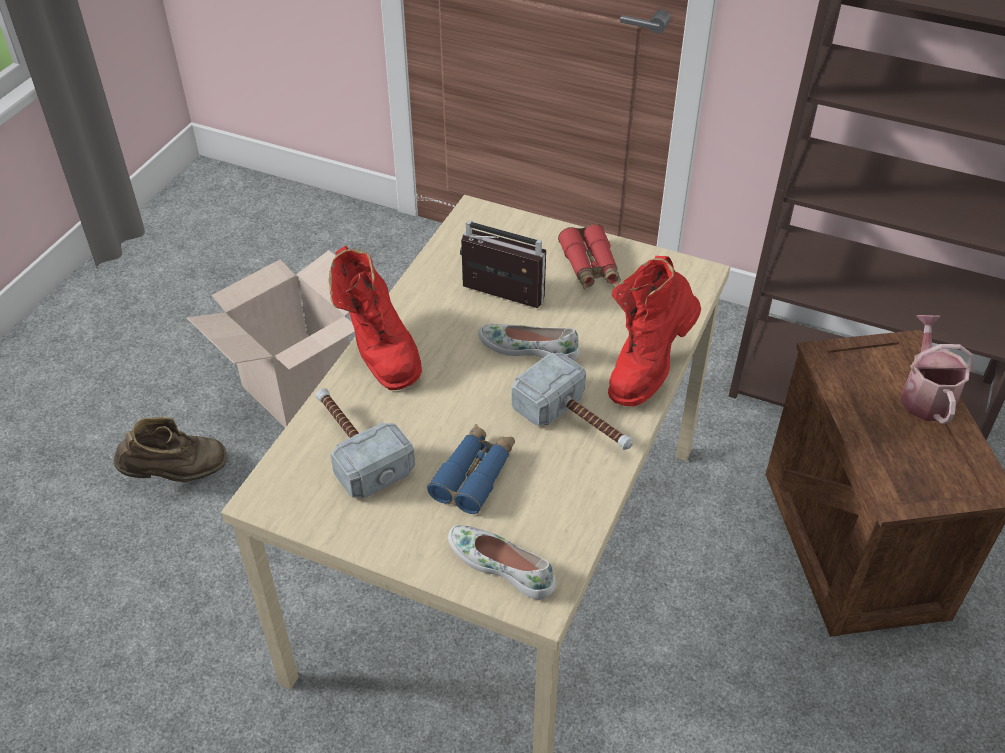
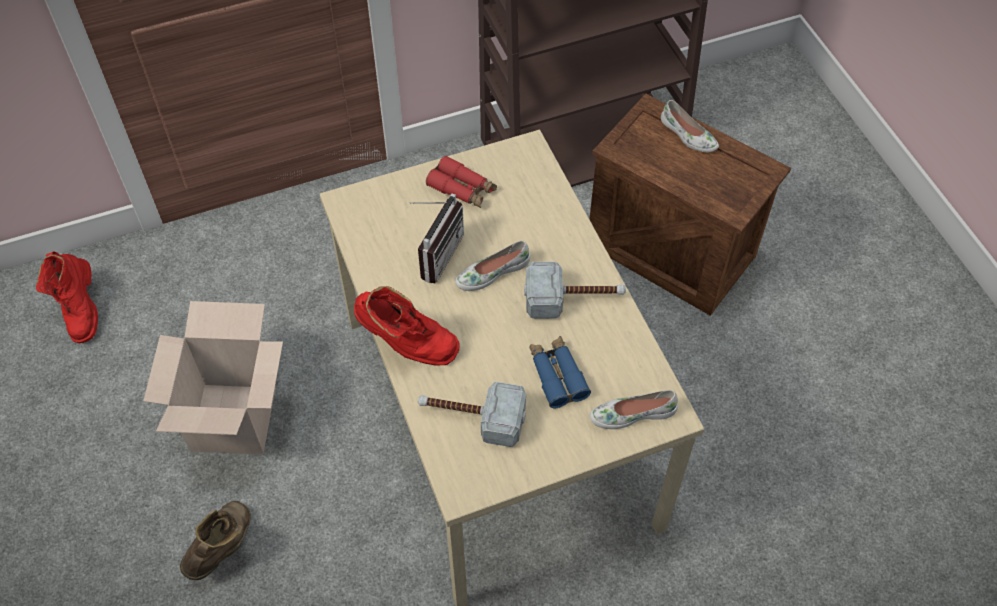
camera: 45 degrees left, 10 degrees up
radio [460,220,546,308] -> radio turned 135 degrees clockwise [410,193,464,283]
red boot [608,256,701,406] -> red boot moved to [36,251,98,343]
watering can [901,315,973,424] -> white shoe [661,100,719,152]

